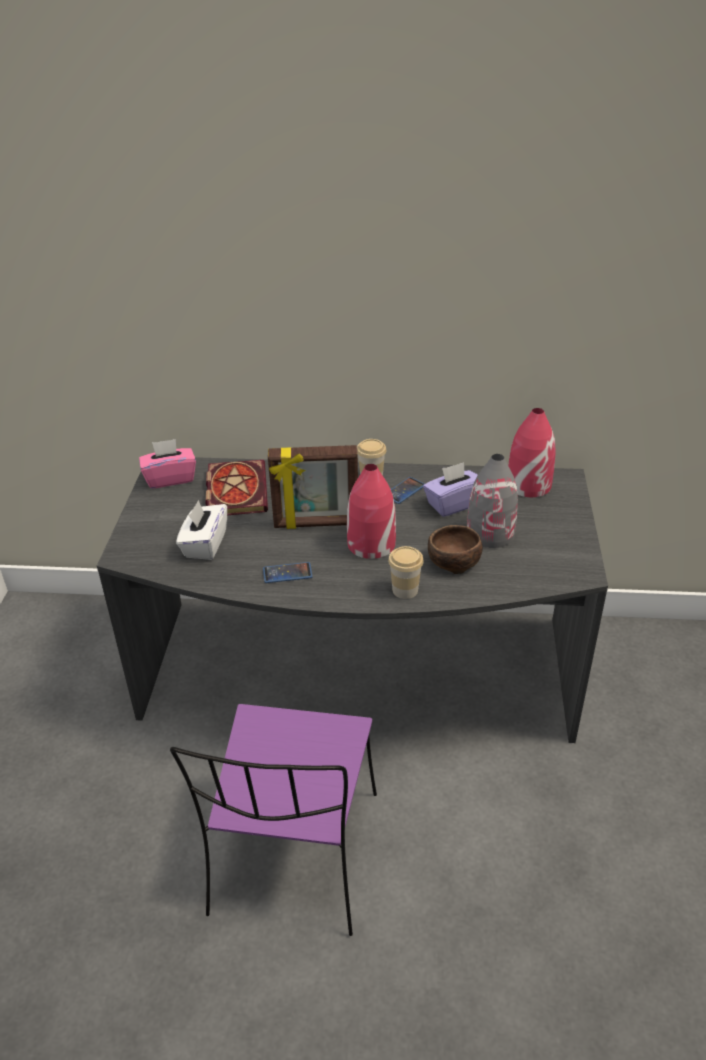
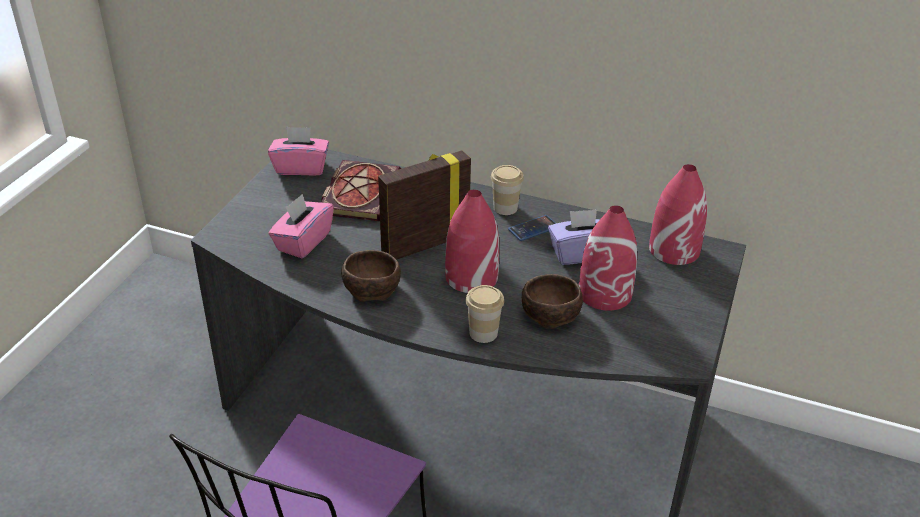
camera: 15 degrees right, 0 degrees up
white tissue box [176,500,227,560] -> pink tissue box [269,194,334,258]
phone [263,562,313,583] -> brown bowl [341,250,401,302]
picture frame [268,445,358,529] -> picture frame turned 135 degrees clockwise [378,150,471,260]
grey vase [467,454,518,548] -> red vase [579,205,637,310]

